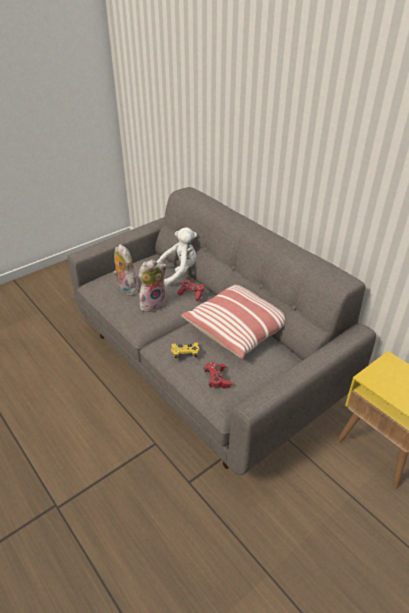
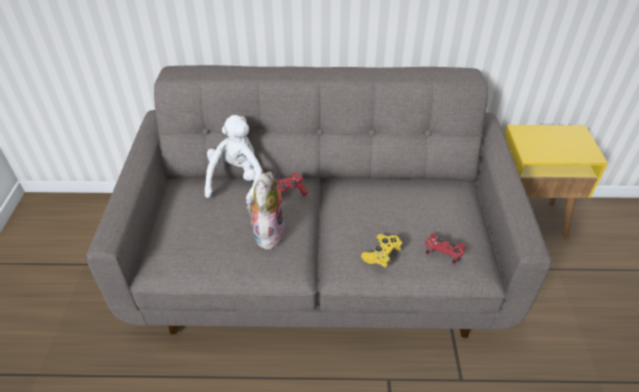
camera: 50 degrees left, 5 degrees up
plush toy [113,244,139,296] -> none
pillow [181,285,285,358] -> none

